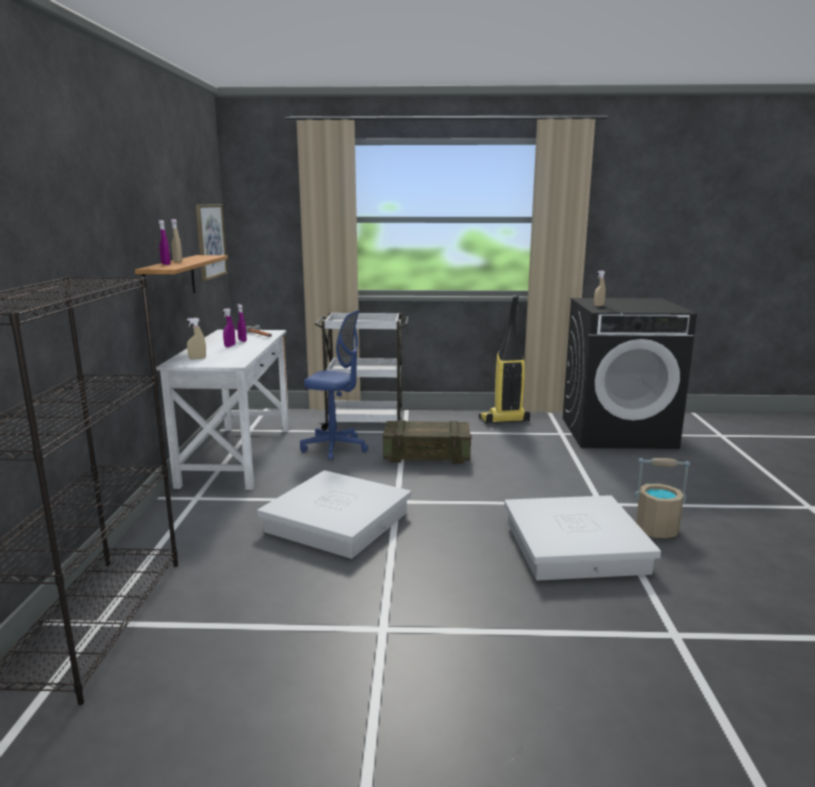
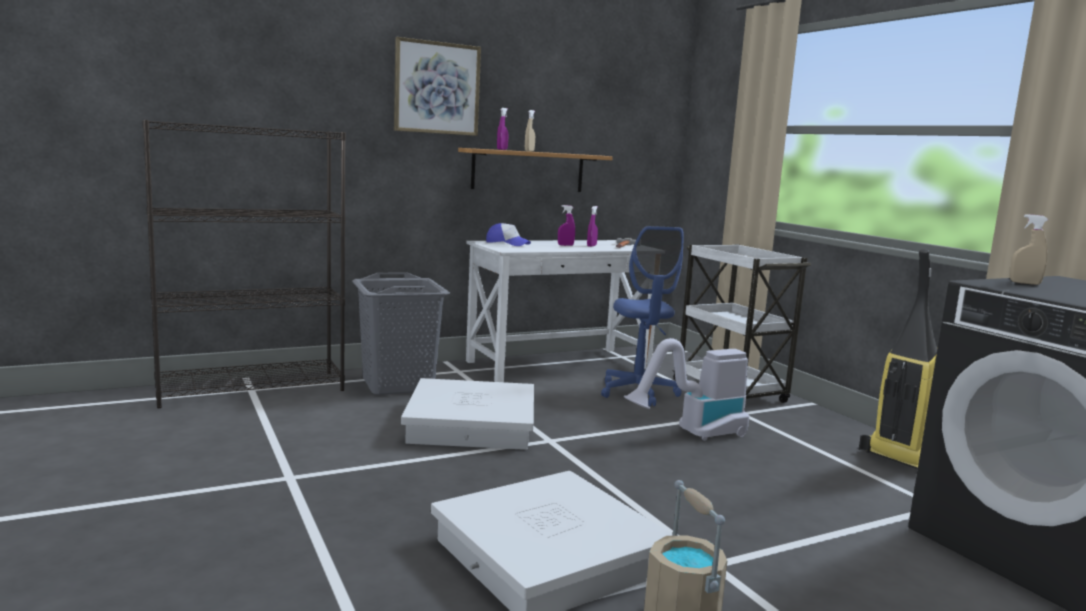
camera: 60 degrees right, 5 degrees down
beige spray bottle [187,318,206,360] -> cap [486,223,531,246]
picture [196,204,228,281] -> picture moved to [394,37,481,136]
crate [383,420,472,464] -> vacuum cleaner [624,338,749,441]
none -> grey laundry basket [352,272,450,395]

